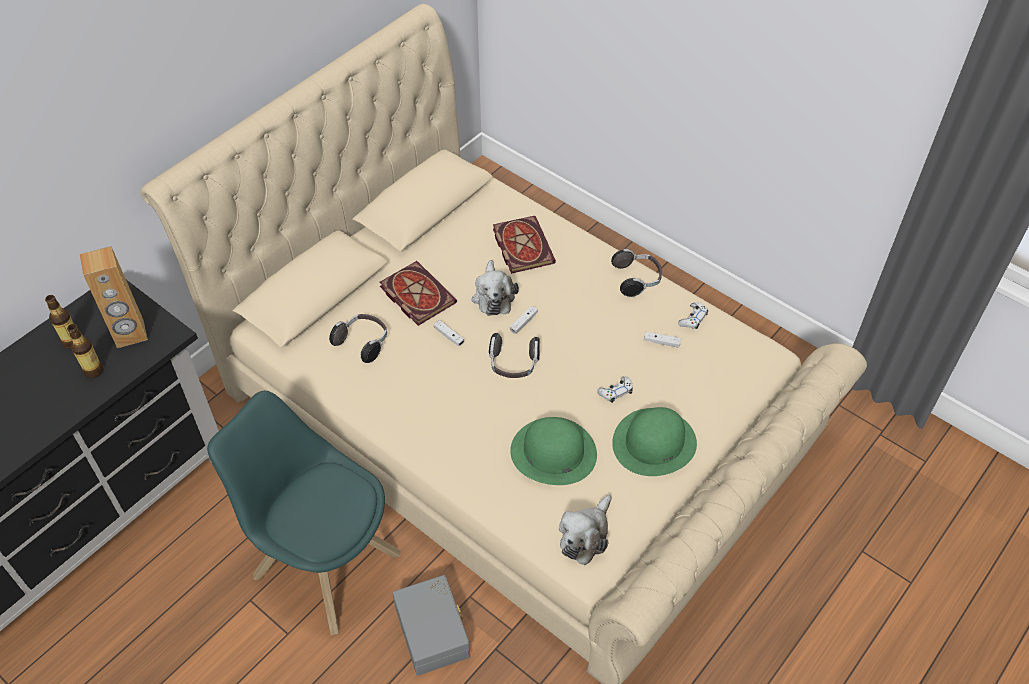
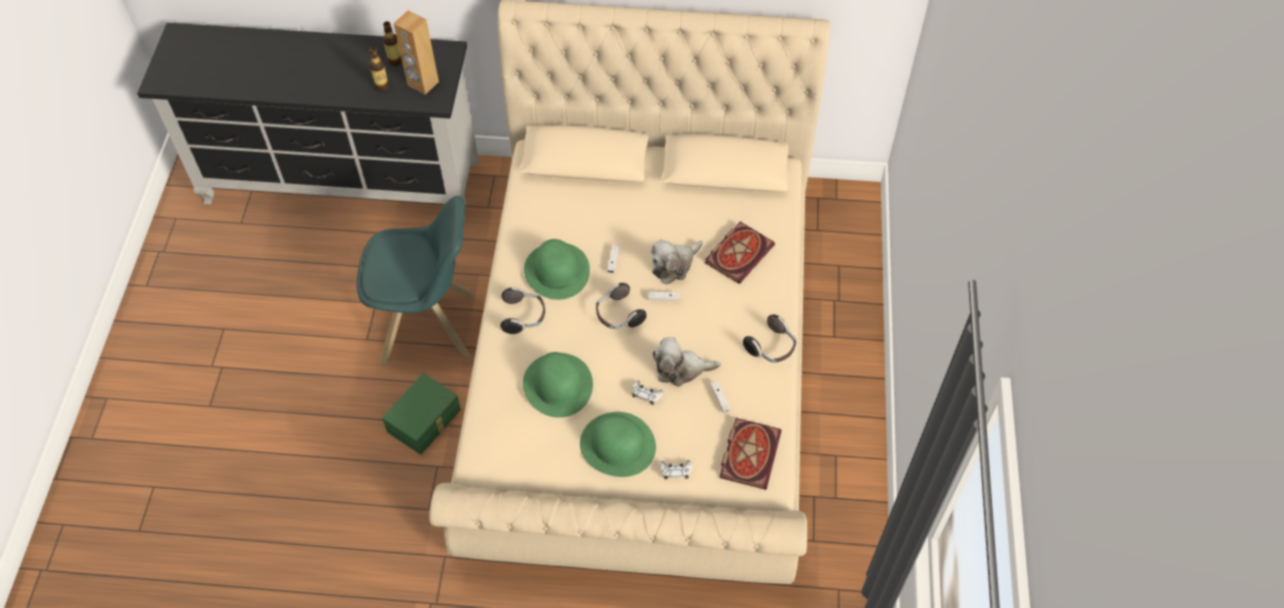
camera: 55 degrees right, 5 degrees up
turquoise chair [207,390,400,635] -> turquoise chair turned 90 degrees clockwise [357,196,474,365]
headphones [329,314,387,363] -> headphones moved to [500,287,545,334]
book [379,261,457,326] -> book moved to [720,418,782,490]
grey storage box [392,575,470,676] -> green storage box [382,373,461,454]
plush toy [559,495,612,565] -> plush toy moved to [652,337,721,387]
white game controller [678,302,708,329] -> white game controller moved to [659,460,692,479]
none -> green hat [524,239,590,300]

